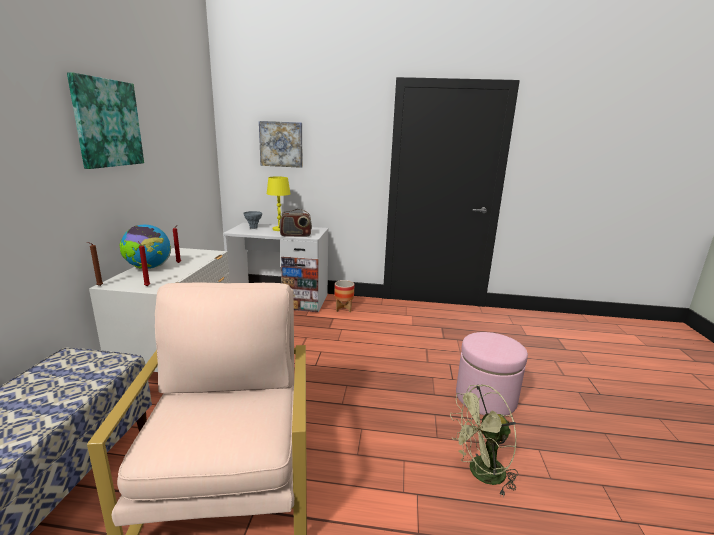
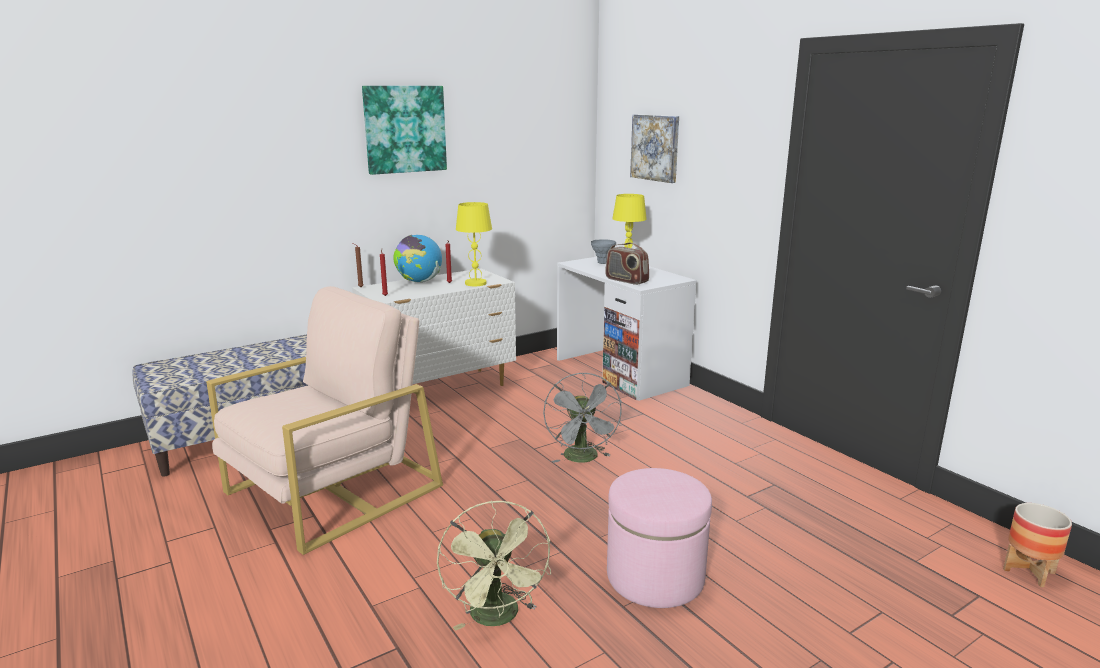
camera: 50 degrees right, 0 degrees up
planter [334,280,354,312] -> planter moved to [1003,503,1072,587]
green fan [450,384,518,497] -> green fan turned 135 degrees counterclockwise [437,500,551,631]
none -> yellow table lamp [456,202,492,286]
none -> grey fan [543,372,622,463]

